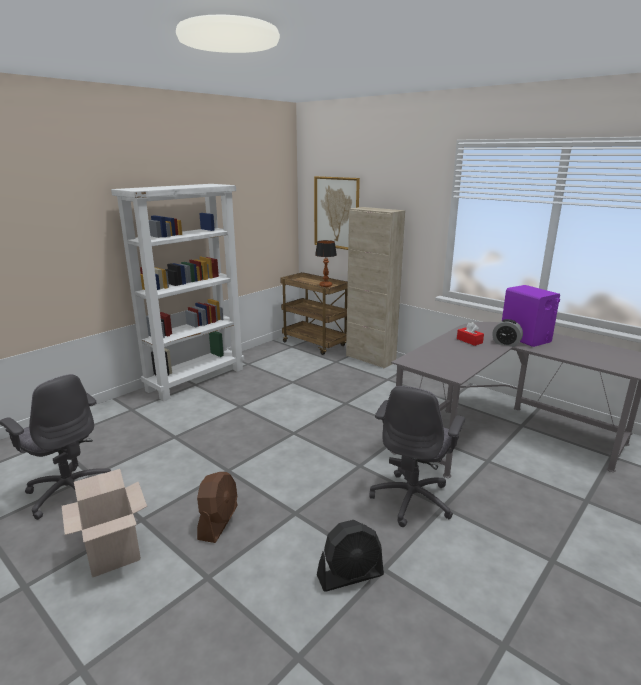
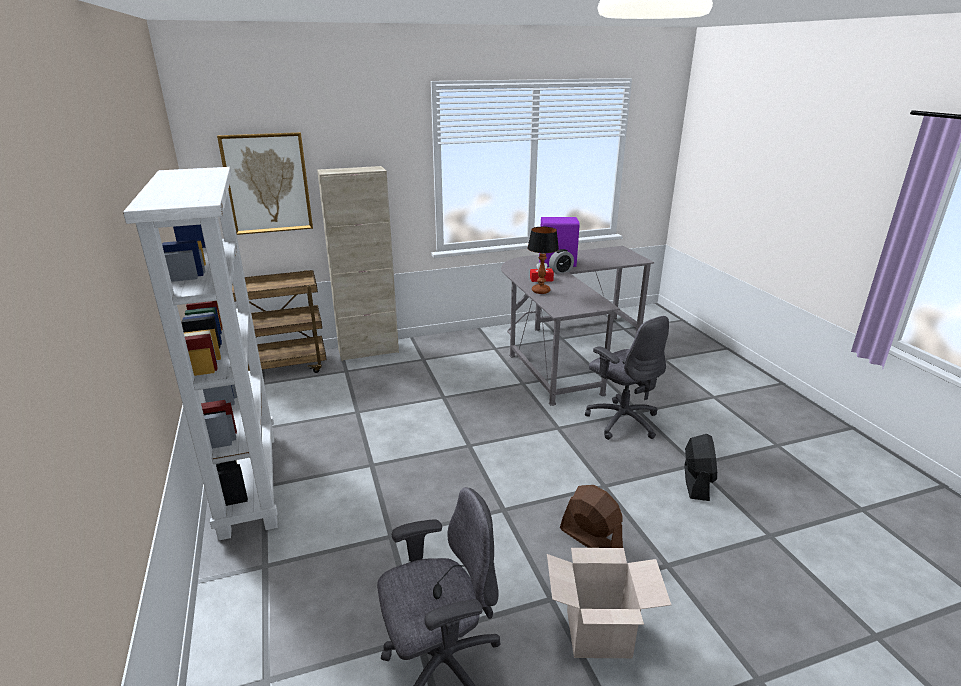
camera: 60 degrees left, 5 degrees up
table lamp [315,240,337,287] -> table lamp moved to [527,227,559,294]

